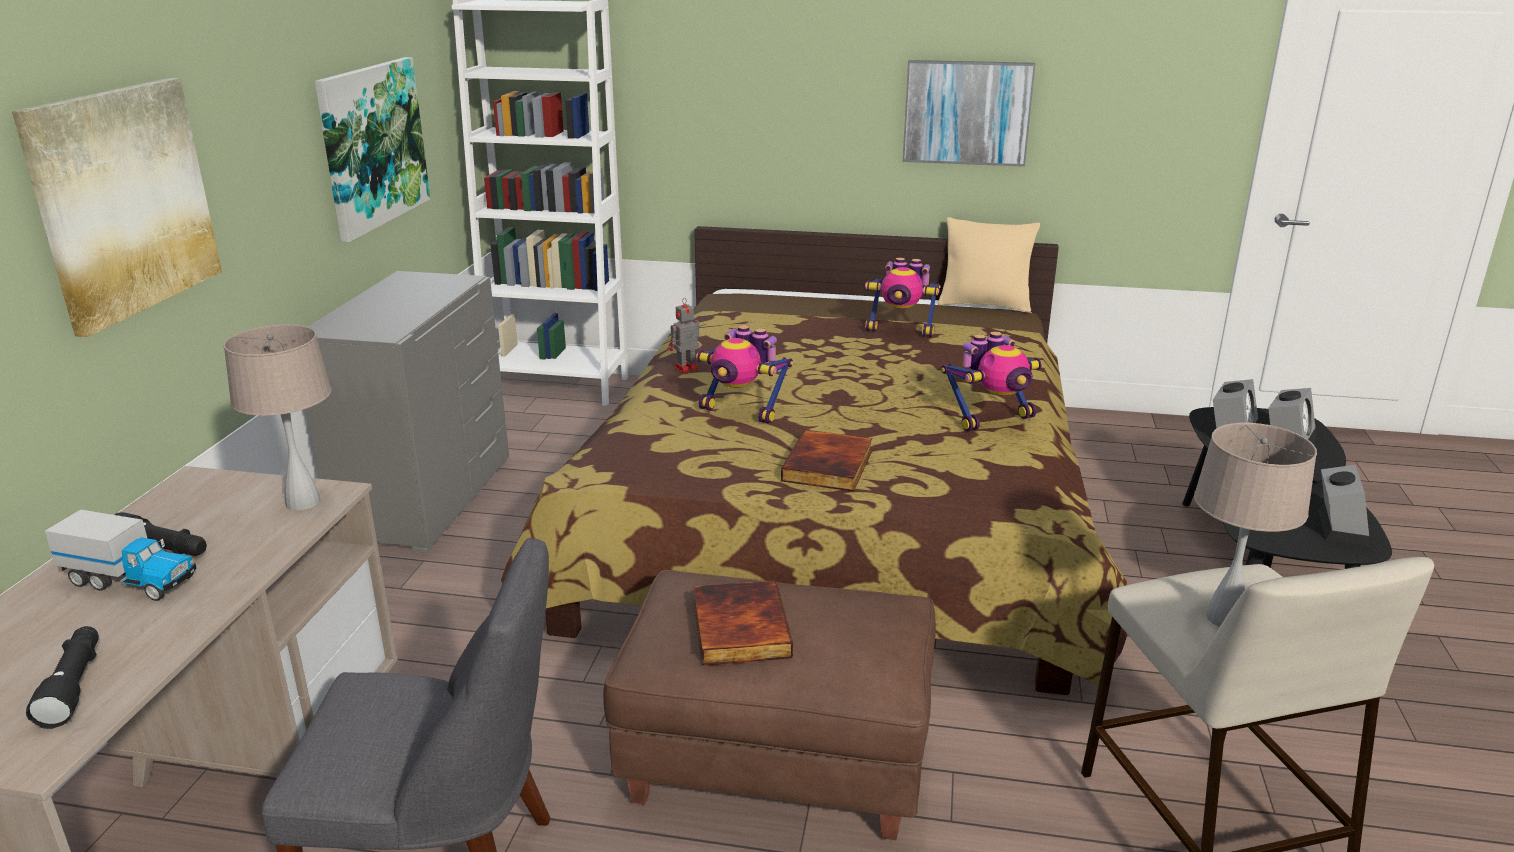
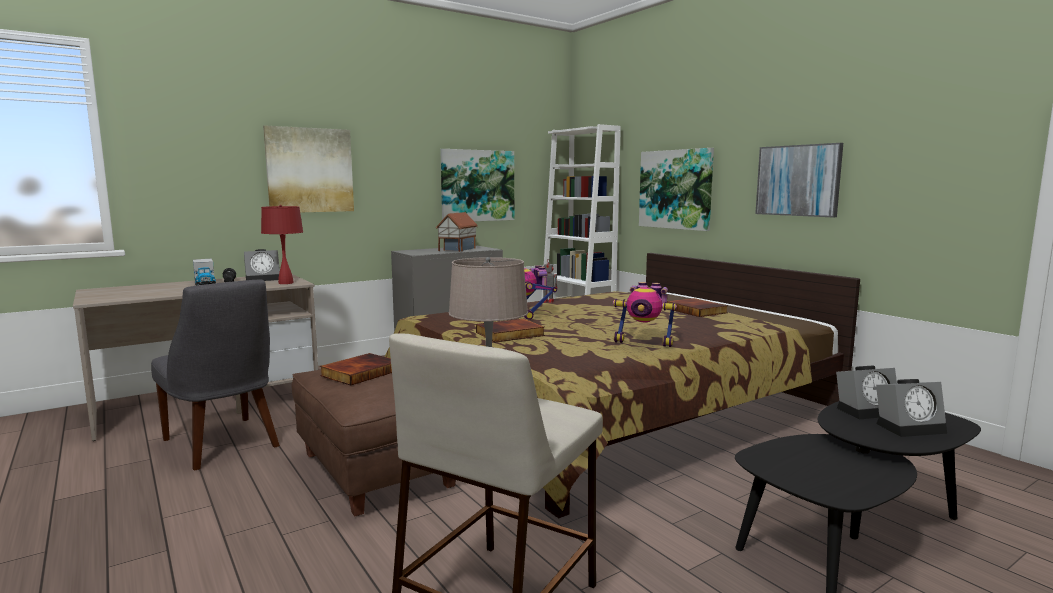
camera: 45 degrees right, 15 degrees down
black flashlight [26,626,99,729] -> none
beige table lamp [223,324,331,511] -> red table lamp [261,205,303,284]
toy robot [865,257,941,337] -> book [667,298,728,317]
beige pillow [938,217,1040,312] -> none
alarm clock [1318,465,1370,547] -> alarm clock moved to [244,249,280,281]
none -> toy house [436,212,478,252]
none -> picture [639,148,714,231]

